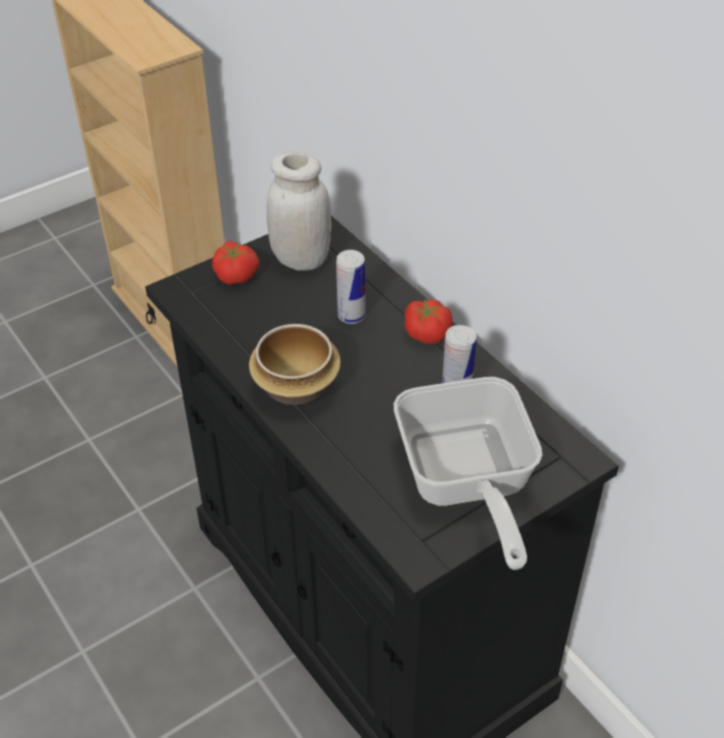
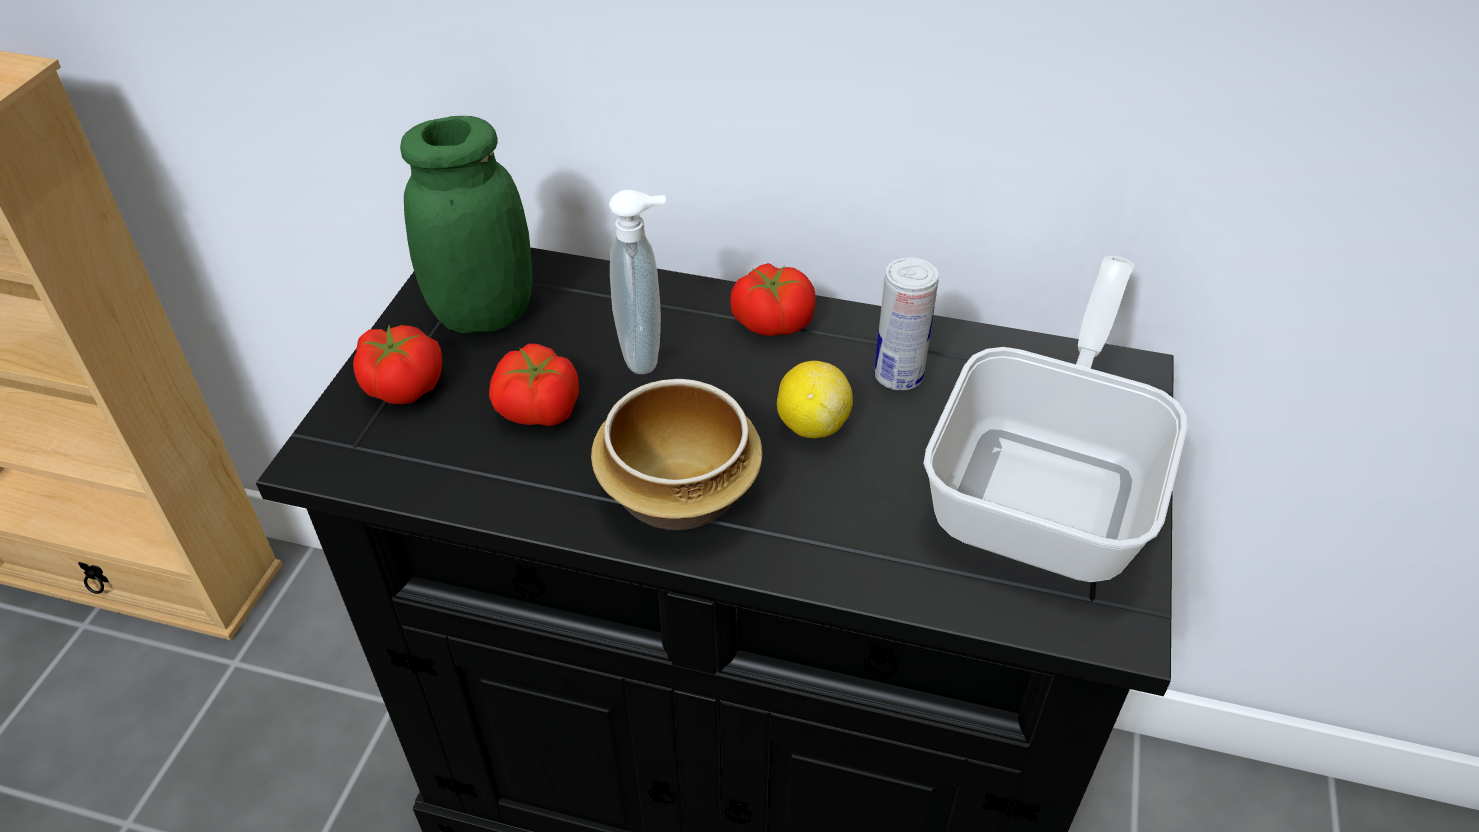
camera: 40 degrees left, 0 degrees up
white jar [267,152,332,271] -> green jar [400,116,532,333]
can [336,250,366,324] -> soap dispenser [609,190,666,374]
frying pan [394,377,543,570] -> frying pan turned 105 degrees counterclockwise [924,256,1187,582]
none -> tomato [489,344,579,426]
none -> lemon [777,361,853,438]

